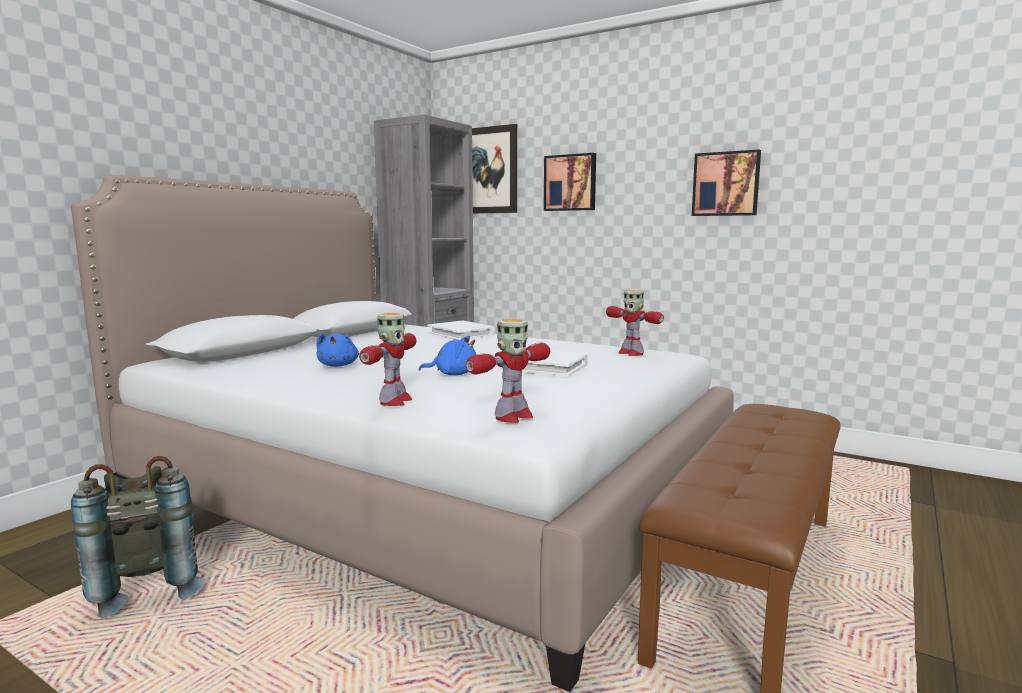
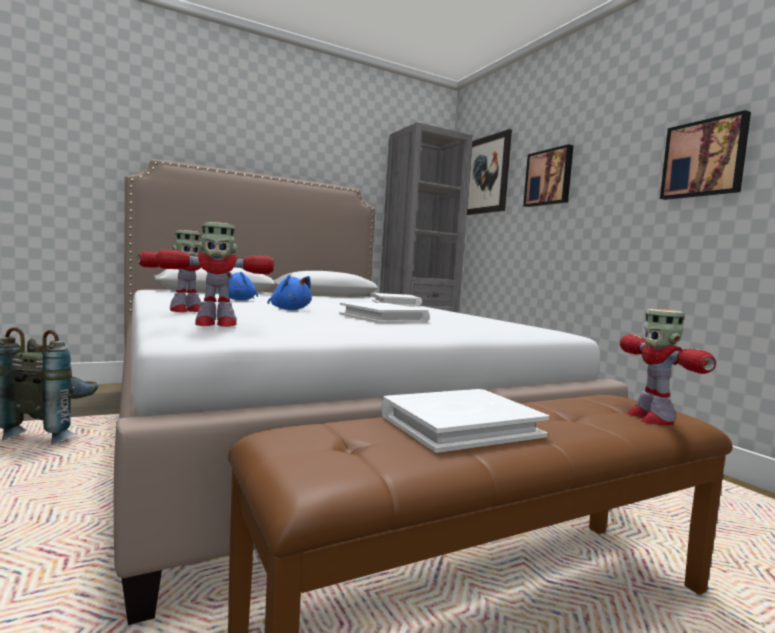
camera: 30 degrees right, 5 degrees down
toy robot [606,290,664,356] -> toy robot moved to [620,309,716,425]
none -> white book [381,389,549,453]

